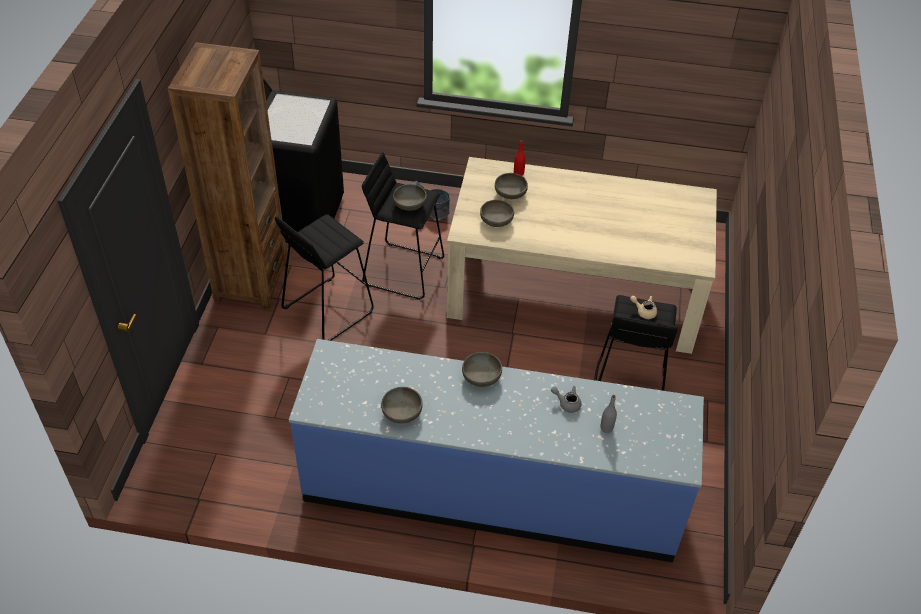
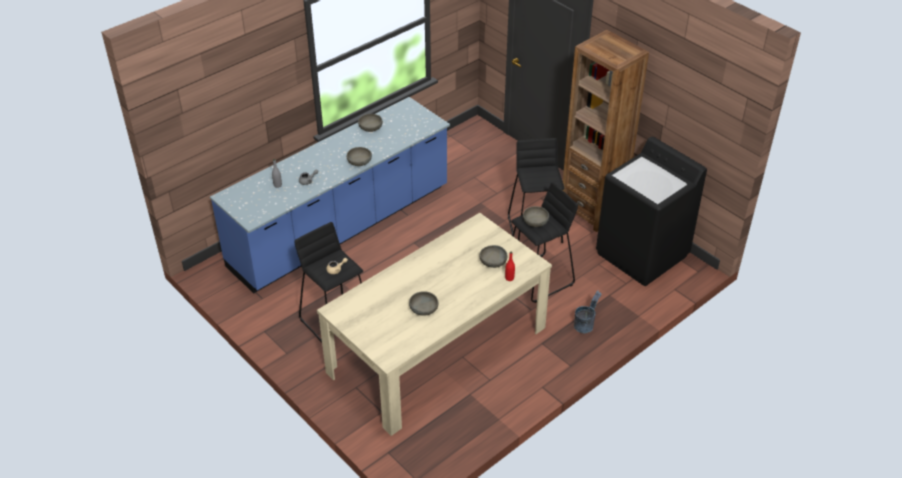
camera: 130 degrees right, 5 degrees down
grey bowl [480,200,514,227] -> grey bowl moved to [409,291,439,316]

